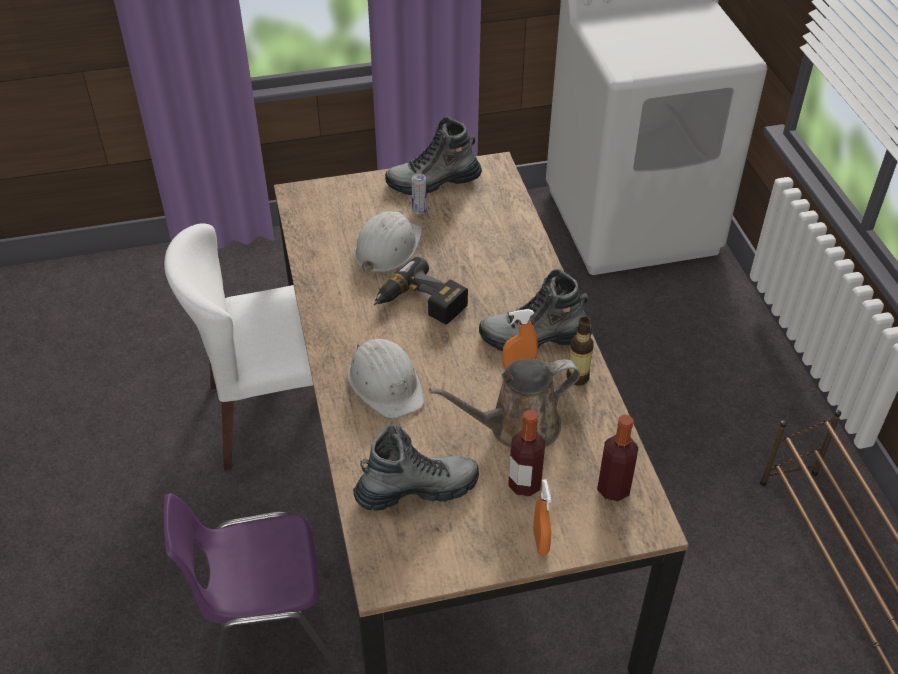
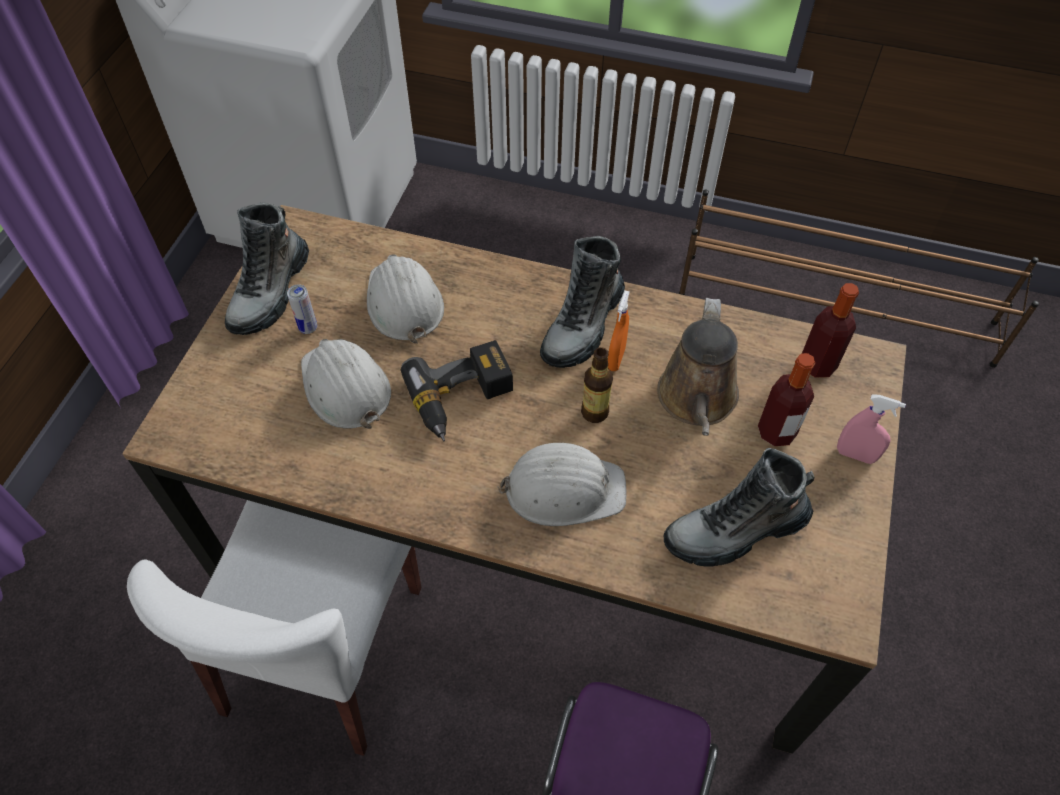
camera: 60 degrees left, 10 degrees up
boot [353,424,479,511] -> boot turned 120 degrees counterclockwise [664,448,815,567]
orange spray bottle [533,479,551,555] -> pink spray bottle [837,394,906,464]
bottle [567,317,594,386] -> bottle moved to [581,347,613,423]
none -> white hard hat [367,254,444,344]

